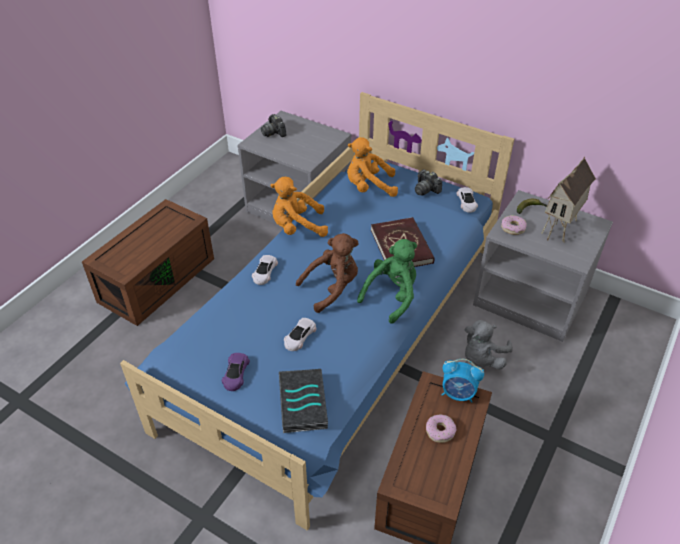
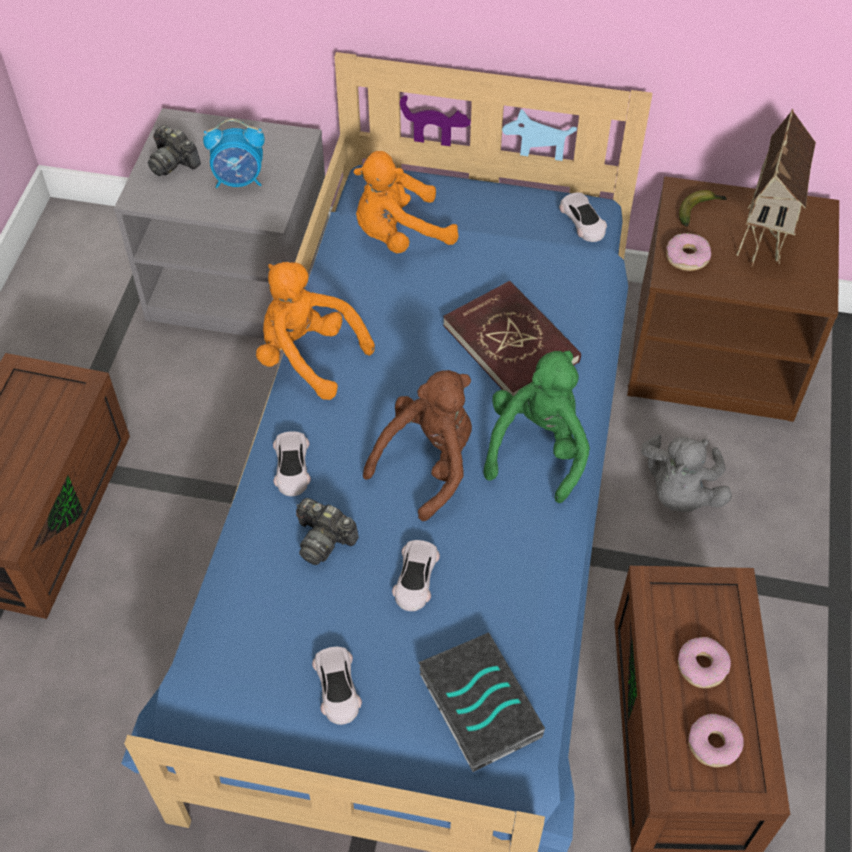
camera: 20 degrees left, 10 degrees up
purple toy car [222,353,250,391] -> white toy car [312,647,362,725]
orange plush toy [270,177,328,237] -> orange plush toy turned 60 degrees clockwise [256,262,375,400]
camera [415,169,442,195] -> camera moved to [296,498,359,565]
alarm clock [442,359,484,402] -> alarm clock moved to [203,119,265,188]
grey nightstand [473,190,613,342] -> brown nightstand [627,176,839,422]
none -> donut [688,714,744,767]

